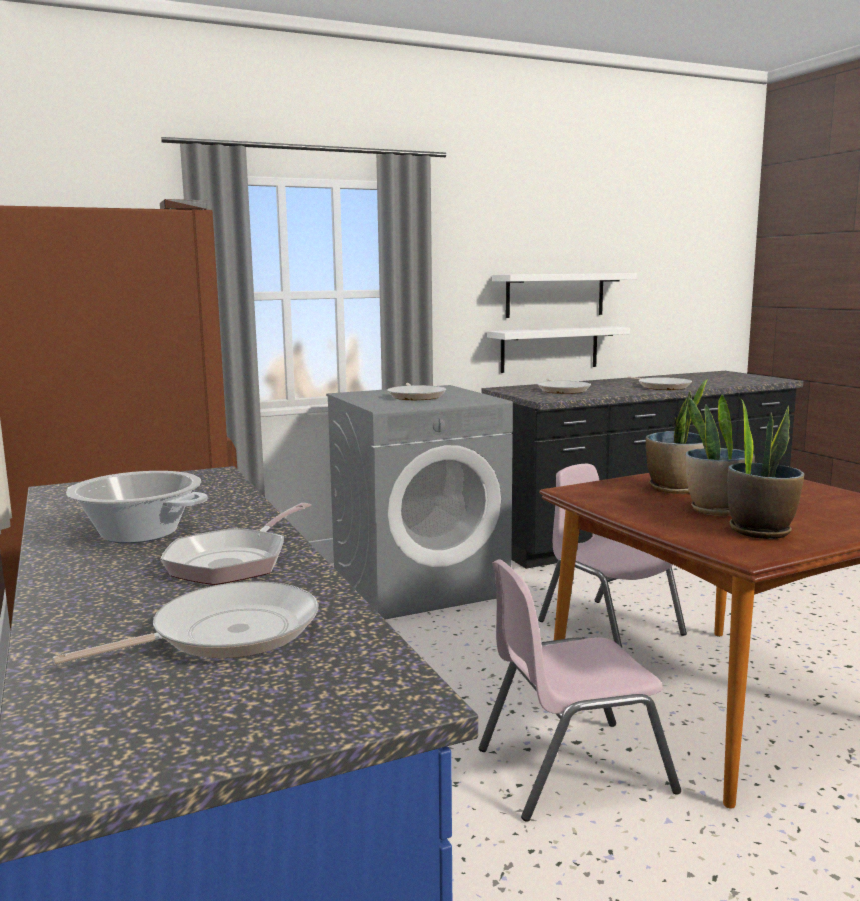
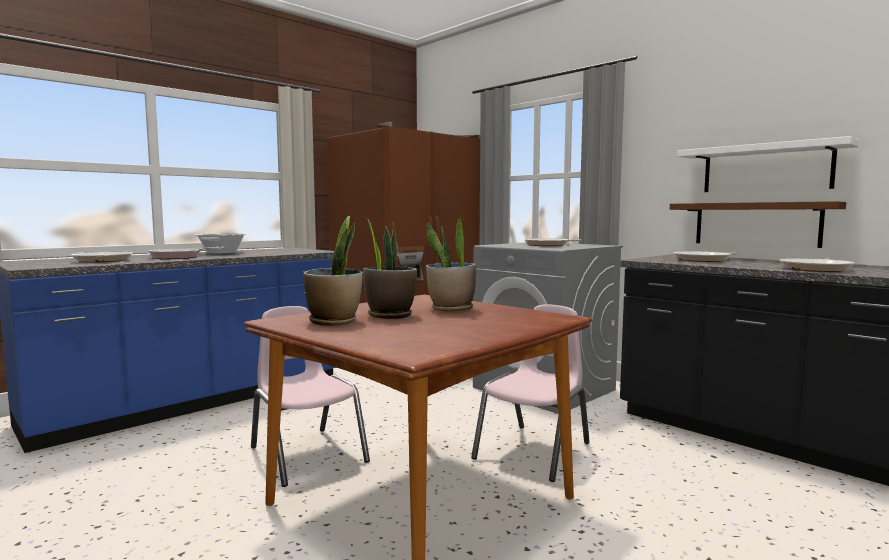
camera: 70 degrees right, 5 degrees down
white shelf [487,326,630,373] -> brown shelf [670,201,846,248]

